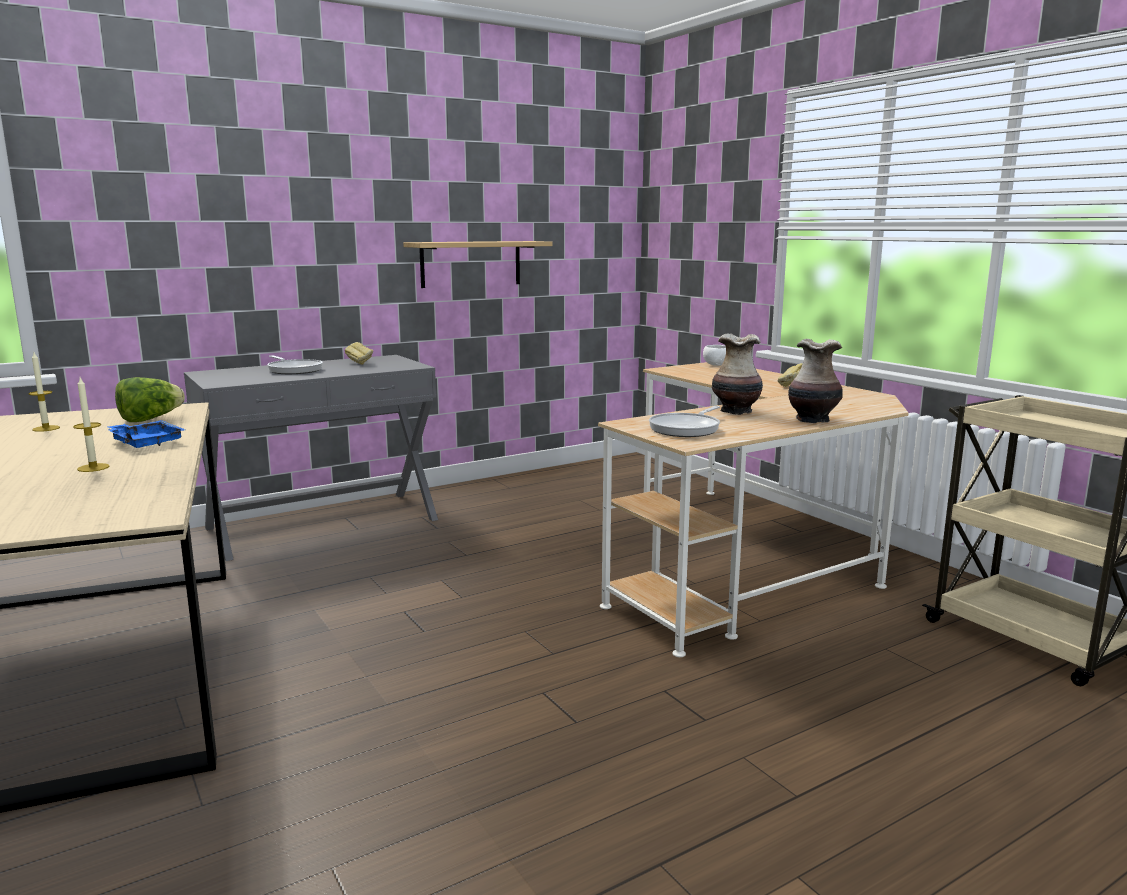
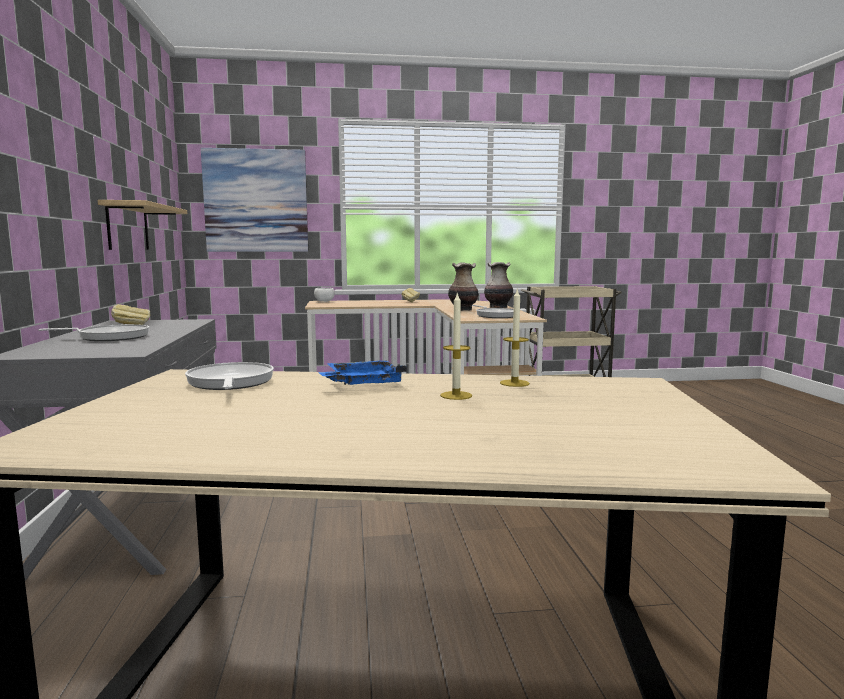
camera: 65 degrees left, 5 degrees down
candle [29,353,60,432] -> candle moved to [500,290,530,387]
lettuce [115,377,185,422] -> frying pan [185,362,274,390]
none -> picture [201,148,308,252]

